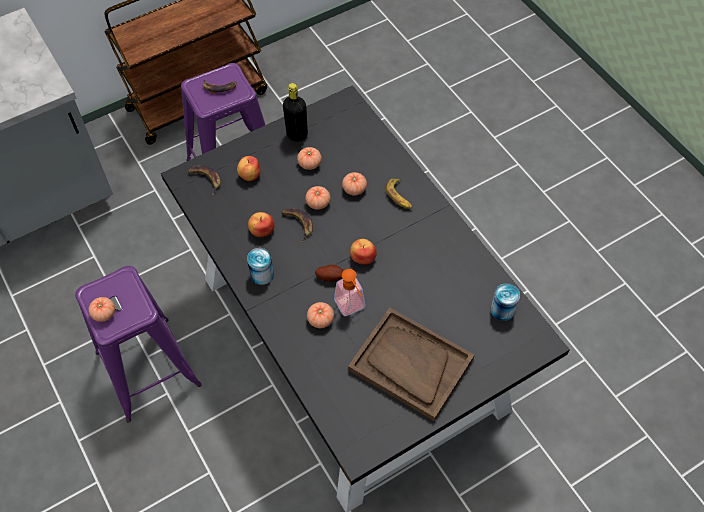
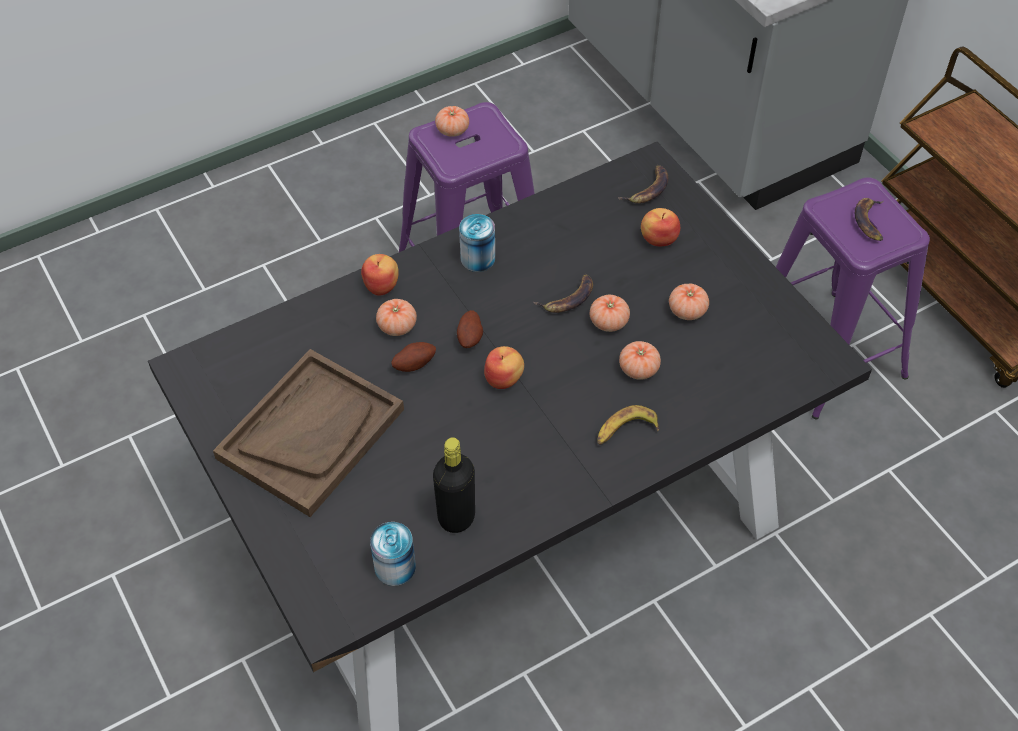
camera: 90 degrees right, 5 degrees down
apple [248,212,275,237] -> apple moved to [361,254,399,296]
black bottle [283,83,308,142] -> black bottle moved to [433,437,475,533]
soap dispenser [334,269,365,316] -> potato [391,342,436,372]

